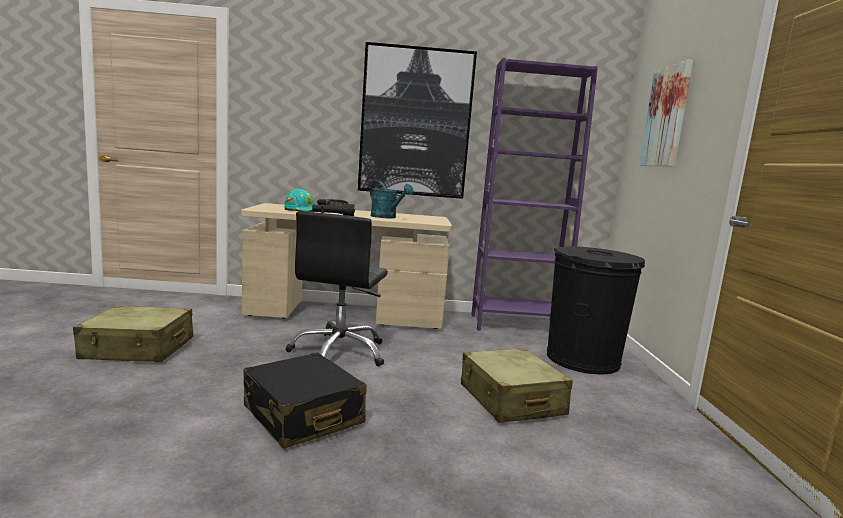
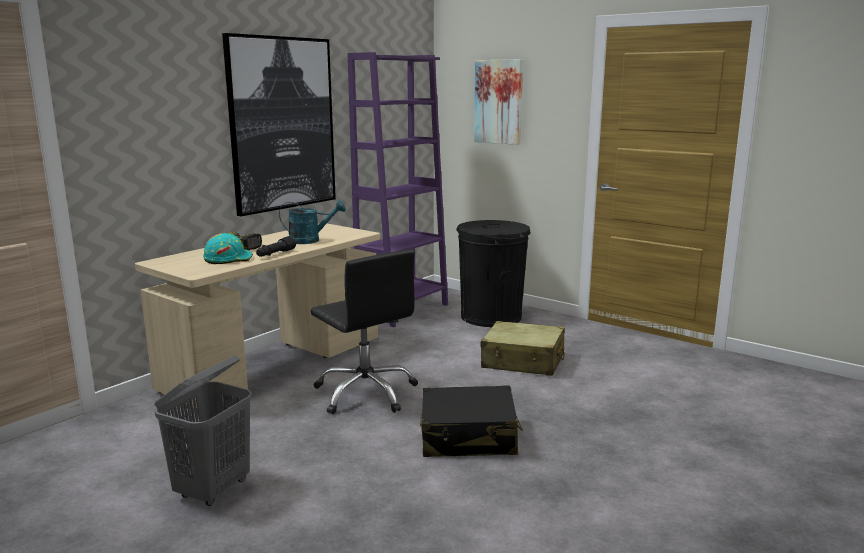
camera: 50 degrees left, 5 degrees up
beige suitcase [73,306,193,362] -> grey laundry basket [154,355,252,506]

